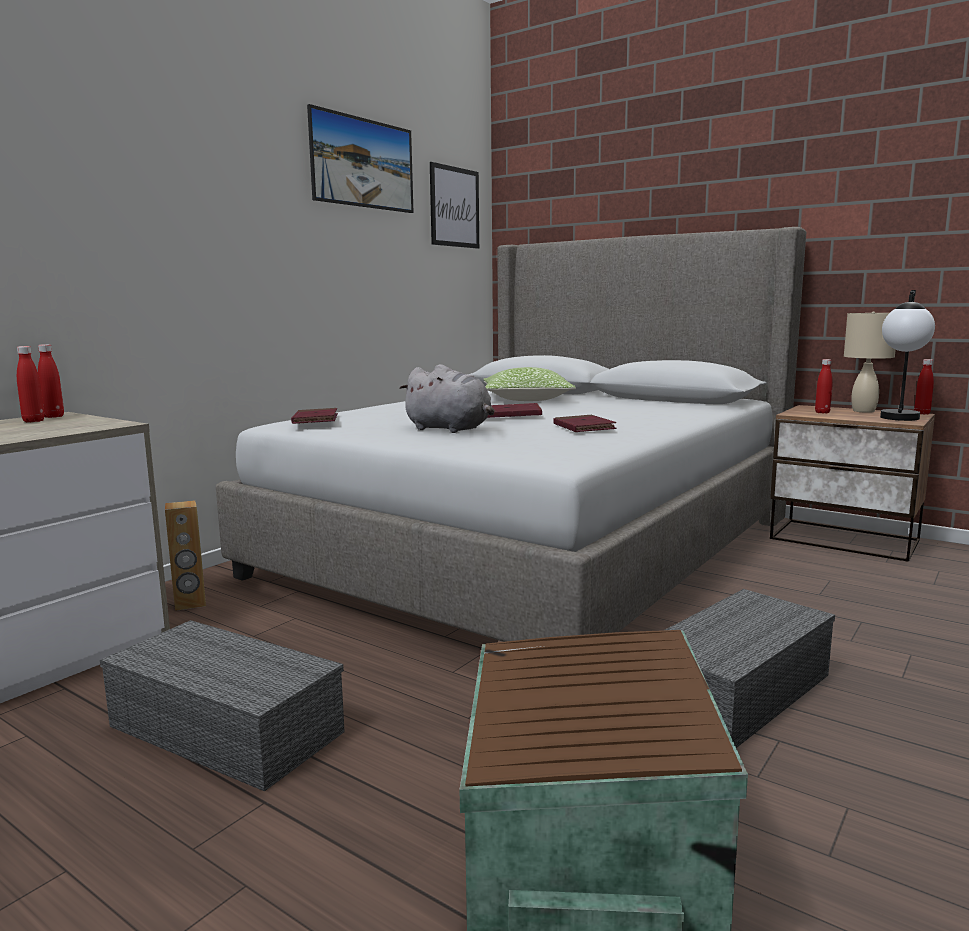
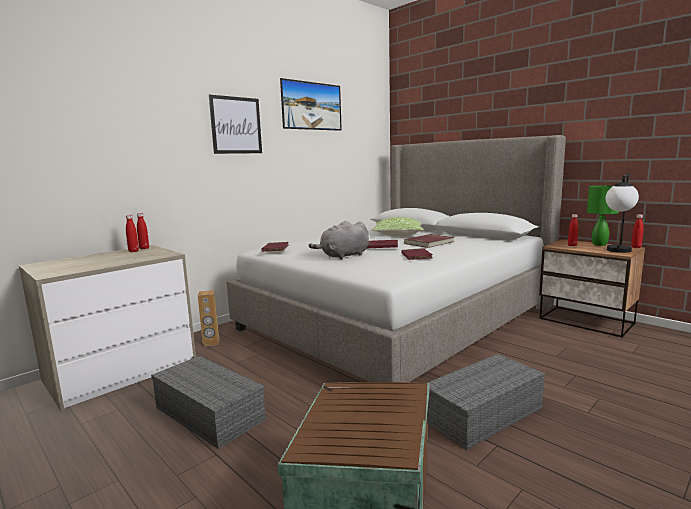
camera: 10 degrees right, 0 degrees up
grey plush toy [399,364,494,433] -> grey plush toy turned 105 degrees clockwise [309,221,369,259]
picture [430,162,479,249] -> picture moved to [209,95,262,154]
beige table lamp [844,311,896,413] -> green table lamp [587,185,619,246]
none -> red book [404,234,454,248]

